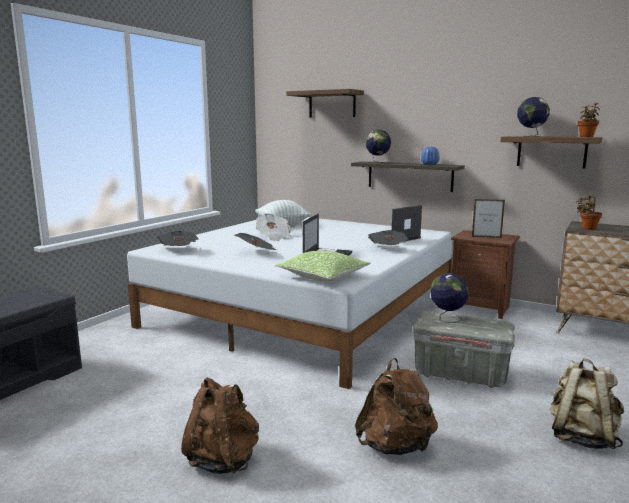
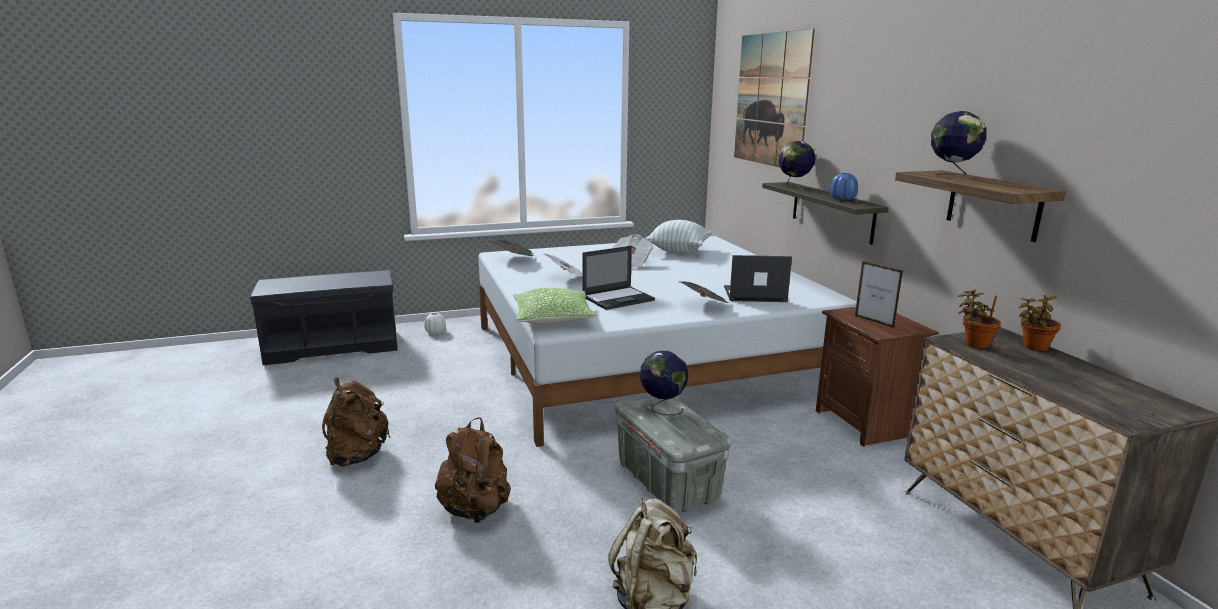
camera: 40 degrees right, 5 degrees up
shelf [286,89,364,117] -> picture [734,29,815,167]
potted plant [577,103,600,137] -> potted plant moved to [1019,295,1061,351]
none -> white vase [424,313,446,335]

